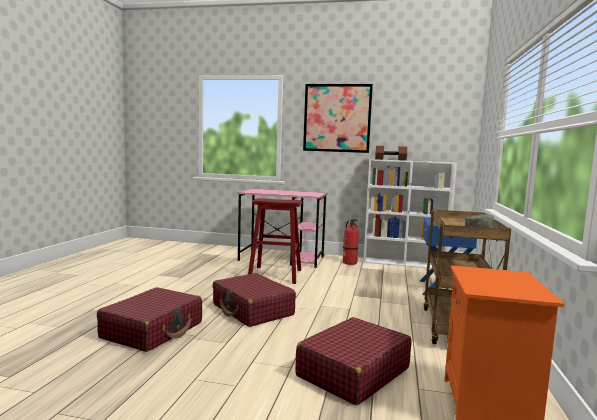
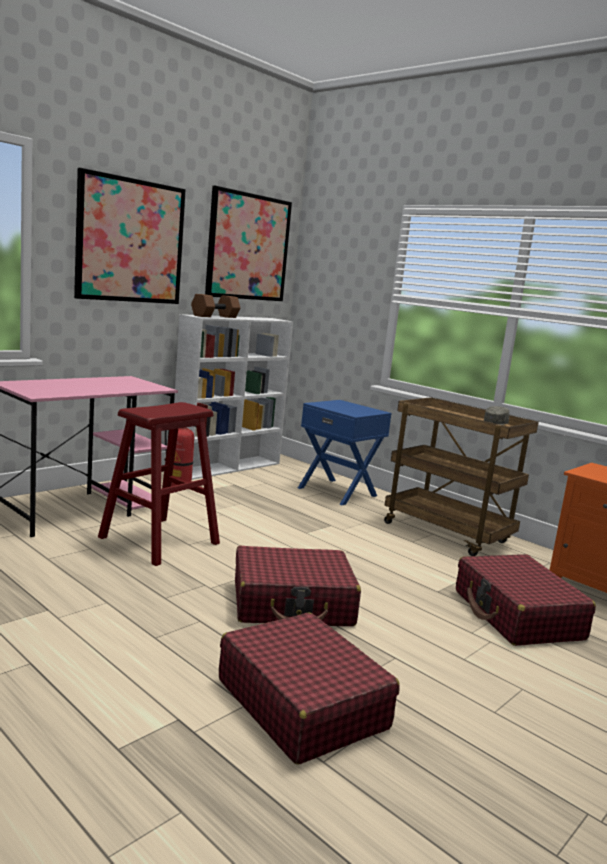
camera: 60 degrees left, 5 degrees up
none -> picture [205,186,292,301]

